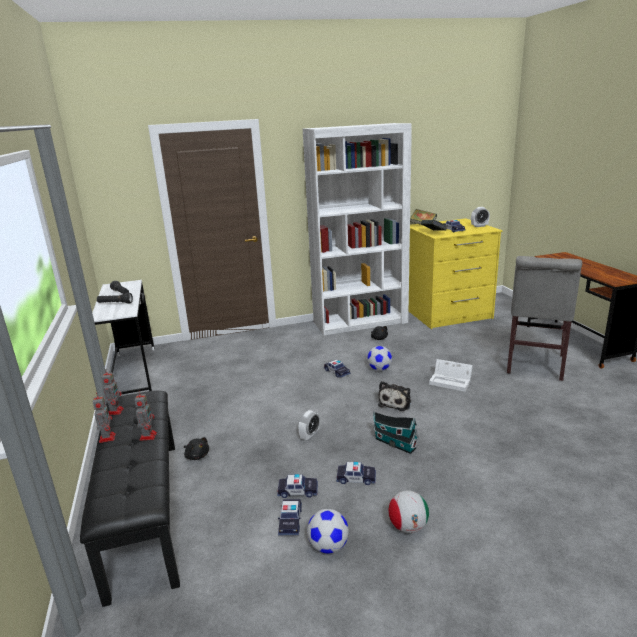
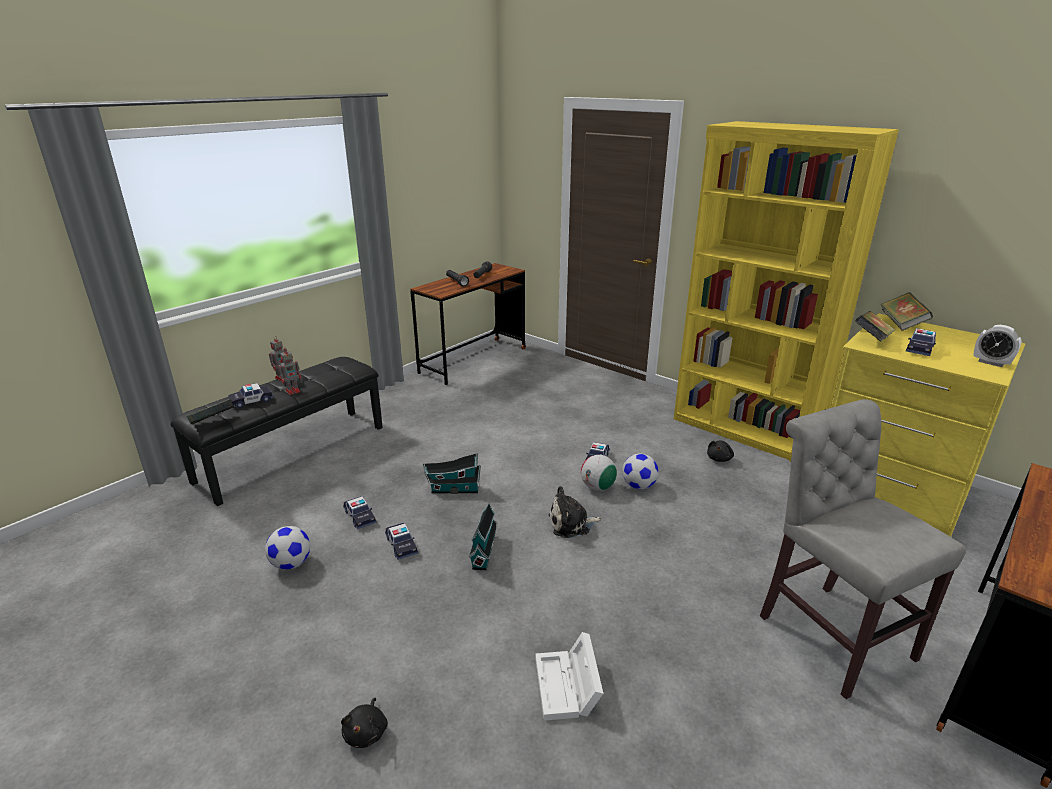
camera: 55 degrees right, 5 degrees up
white desk [92,280,155,394] -> brown desk [410,263,526,385]
toy robot [102,369,124,415] -> none
black plush toy [184,437,209,460] -> black plush toy moved to [341,698,388,748]
toy car [278,499,302,535] -> toy car moved to [228,383,273,408]
alarm clock [298,410,320,441] -> toy house [423,453,481,494]
white bookcase [303,123,412,336] -> yellow bookcase [674,121,899,462]
football [388,490,429,533] -> football moved to [581,455,617,491]
white storage box [429,359,473,392] -> white storage box moved to [535,632,604,721]
grey chair [507,256,582,381] -> grey chair turned 75 degrees clockwise [760,399,966,699]
none -> book [187,399,234,425]

